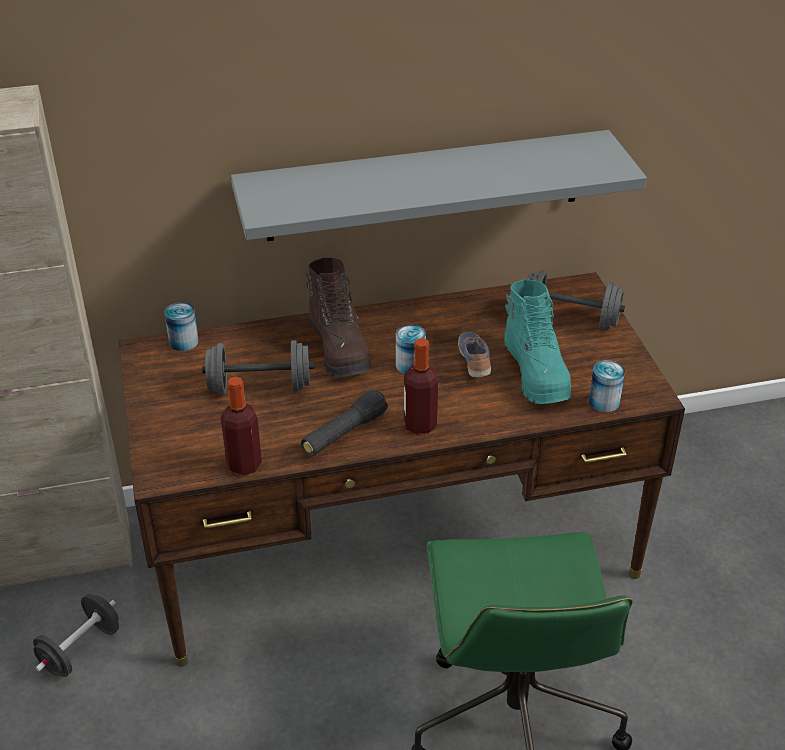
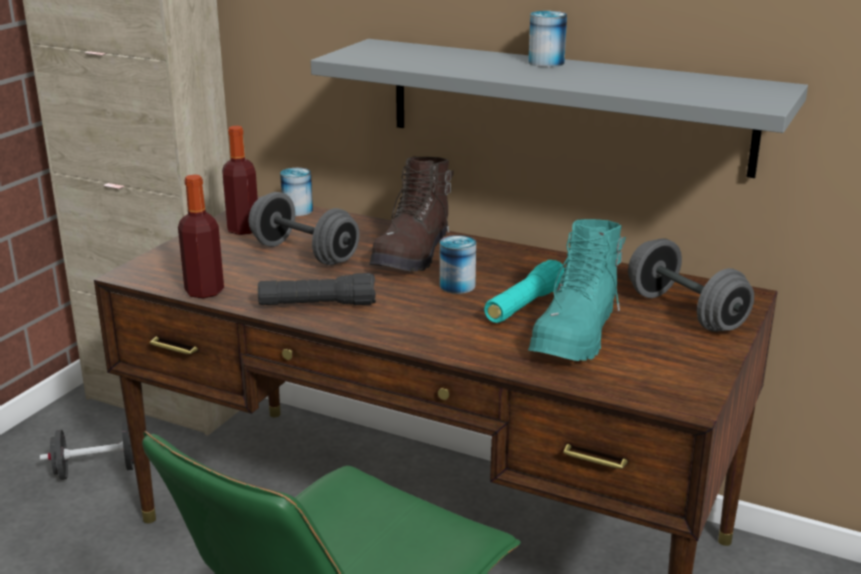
camera: 40 degrees right, 15 degrees down
bottle [404,338,438,435] -> bottle moved to [222,126,258,235]
shoe [458,332,491,378] -> turquoise flashlight [484,260,565,323]
can [589,360,625,412] -> can moved to [528,11,567,67]

